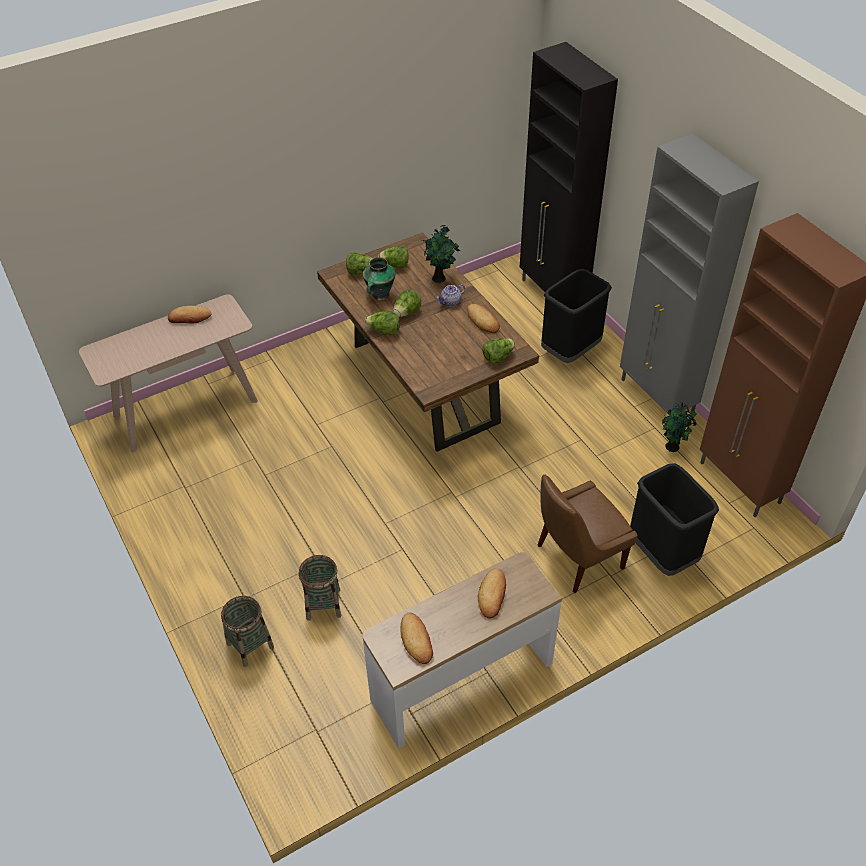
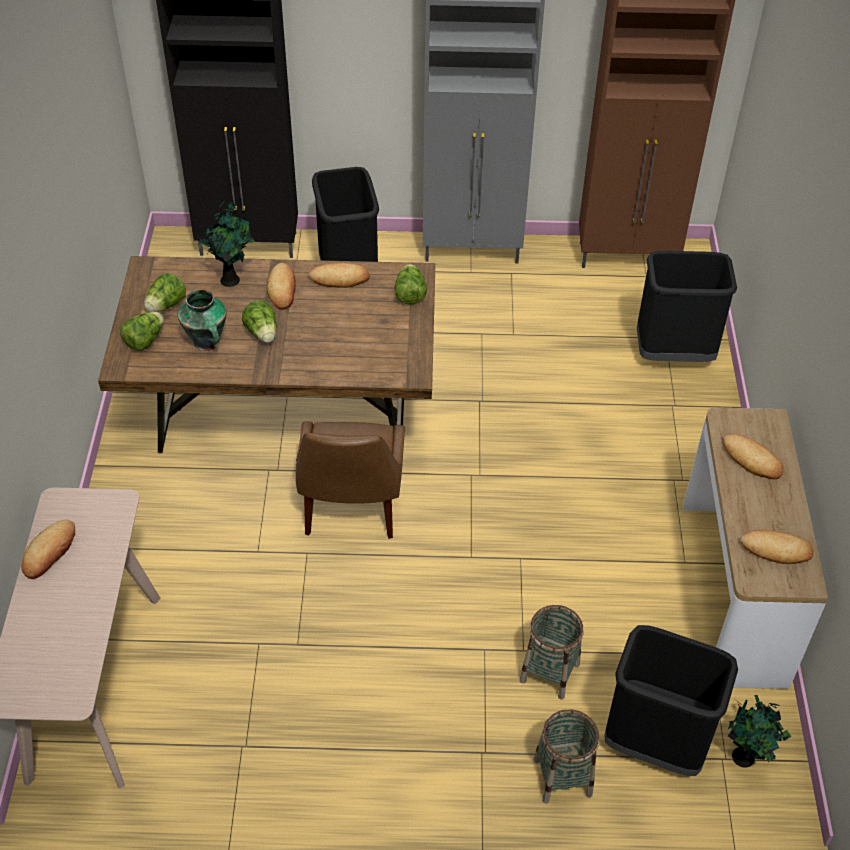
camera: 60 degrees left, 0 degrees up
lettuce [365,311,400,335] -> none
teapot [437,284,465,306] -> bread [267,263,296,310]
brown chair [538,474,638,593] -> brown chair moved to [296,421,405,539]
potted plant [662,402,697,452] -> potted plant moved to [728,695,791,768]
none -> black trash can [604,625,738,776]

